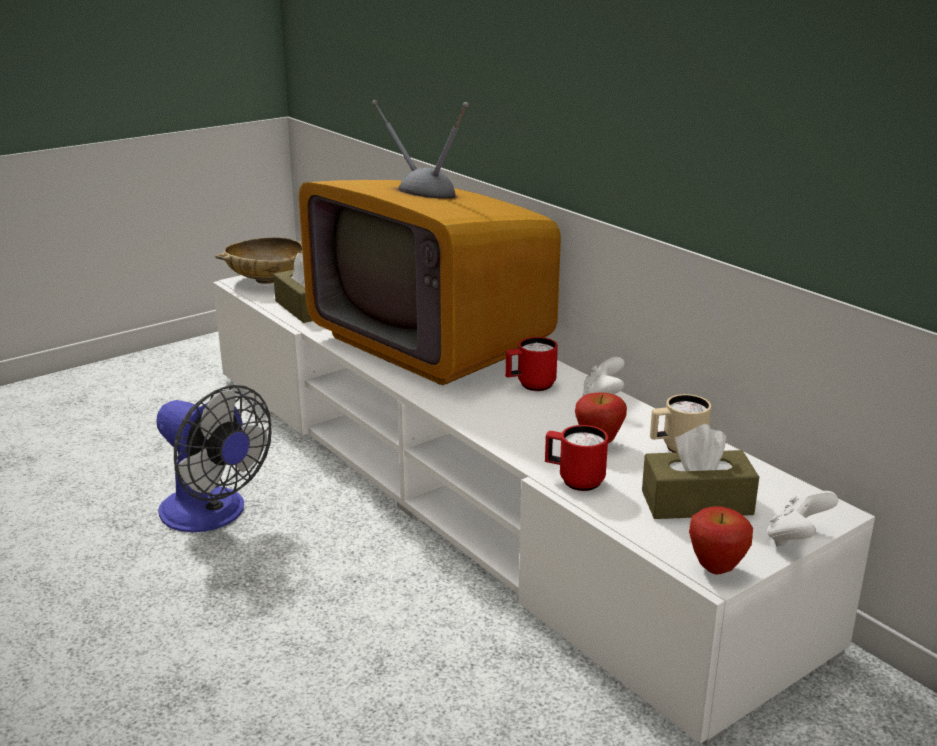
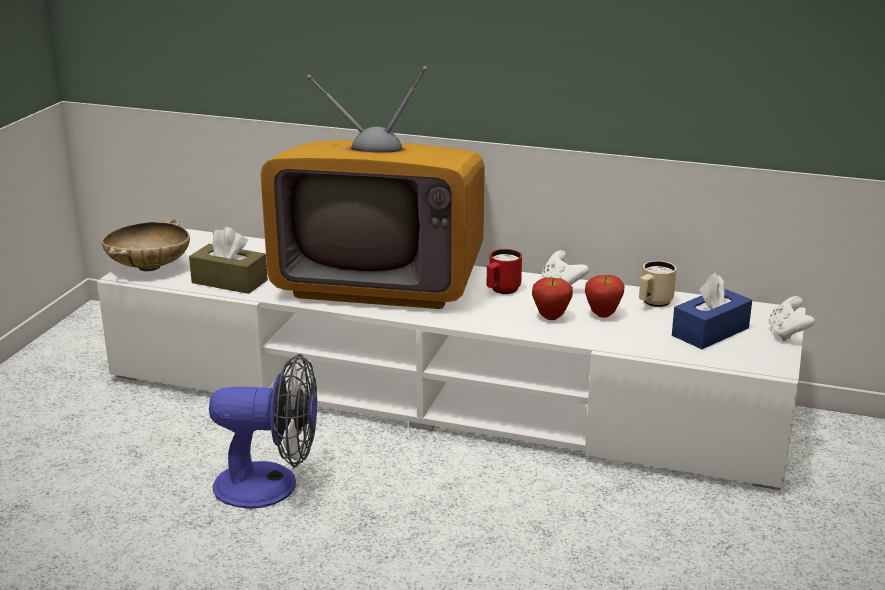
camera: 35 degrees left, 0 degrees up
red mug [545,425,608,491] -> none
brown tissue box [642,424,759,519] -> blue tissue box [672,273,752,349]
apple [689,506,753,574] -> apple moved to [532,277,573,320]

